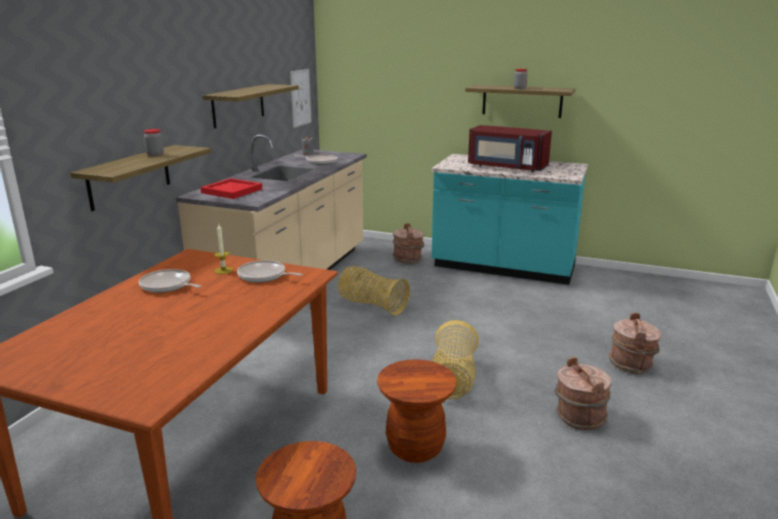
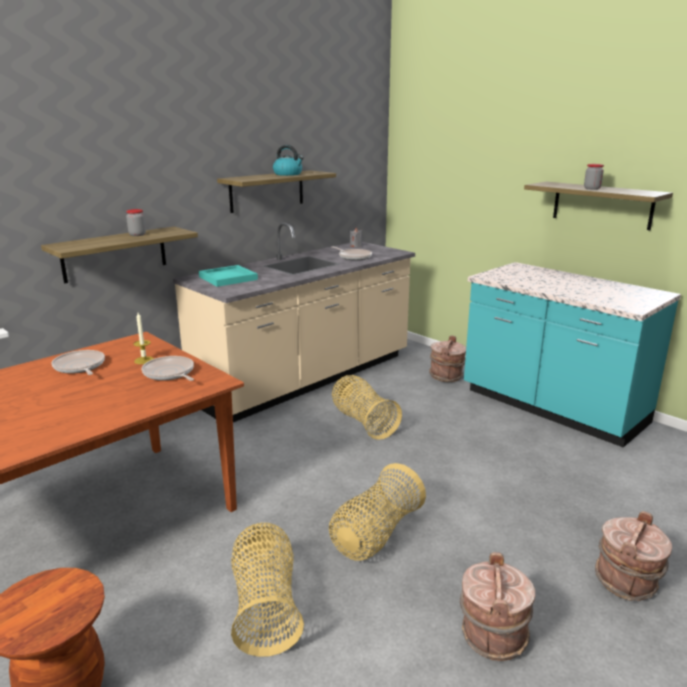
camera: 25 degrees right, 0 degrees up
red tray [200,178,262,199] -> turquoise tray [199,265,258,287]
picture [290,69,312,128] -> none
brown stool [377,359,456,463] -> basket [231,523,304,657]
red microwave [468,125,552,173] -> none
none -> kettle [273,145,304,176]

